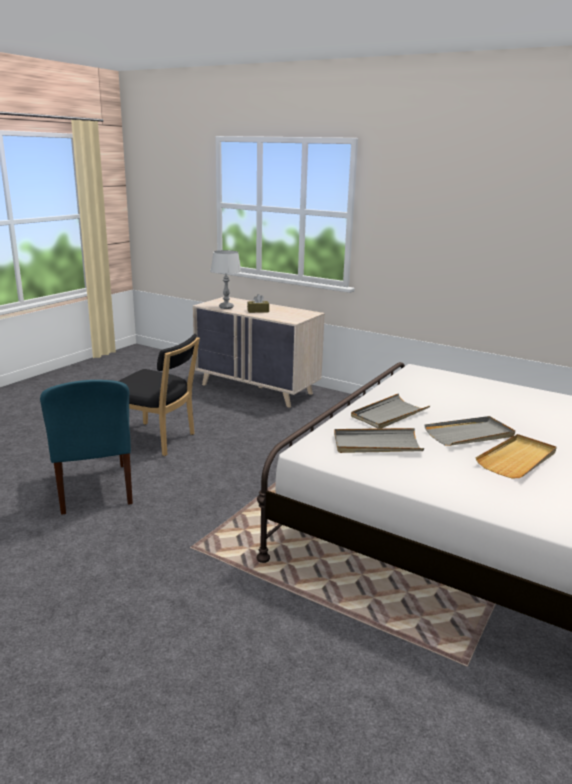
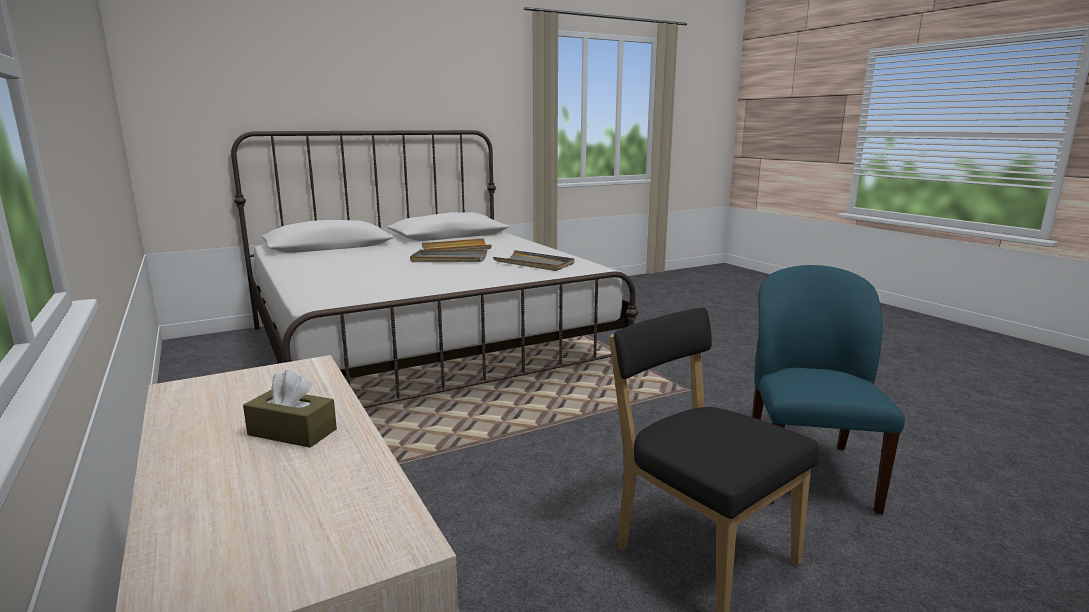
camera: 150 degrees left, 5 degrees down
grey table lamp [211,250,241,309] -> none
grey tray [351,393,430,429] -> none

